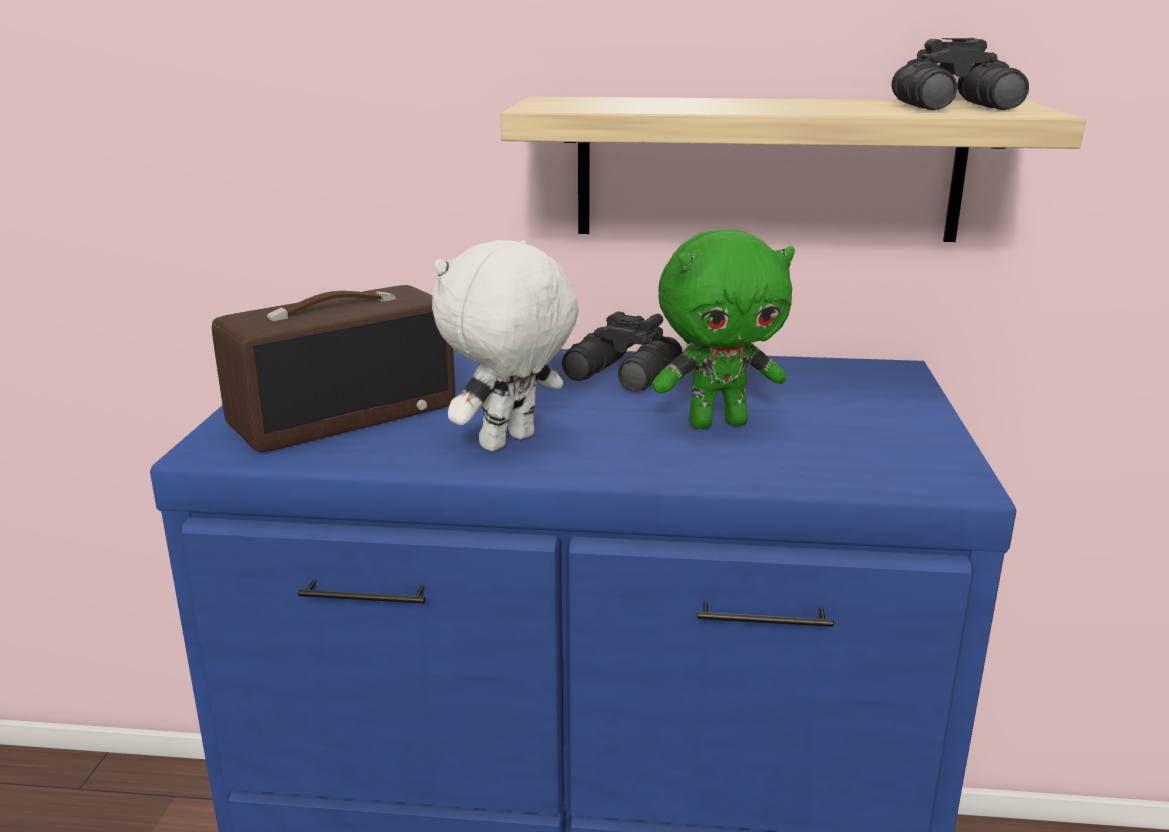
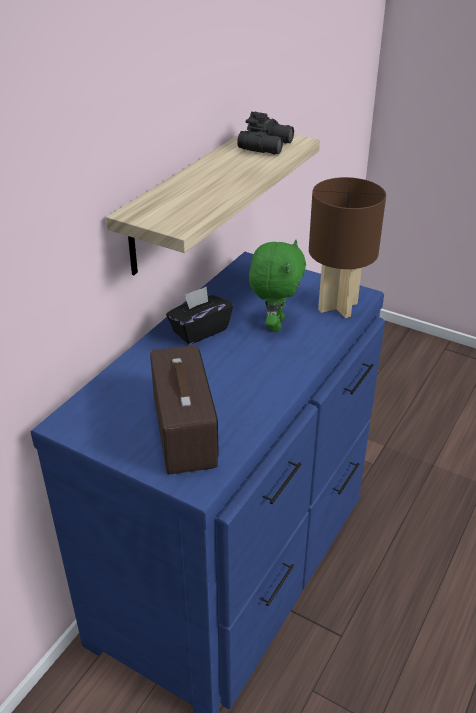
camera: 65 degrees left, 15 degrees up
white plush toy [432,240,579,452] -> none
black binoculars [562,311,683,392] -> black tissue box [166,286,233,345]
none -> brown table lamp [309,177,386,318]

